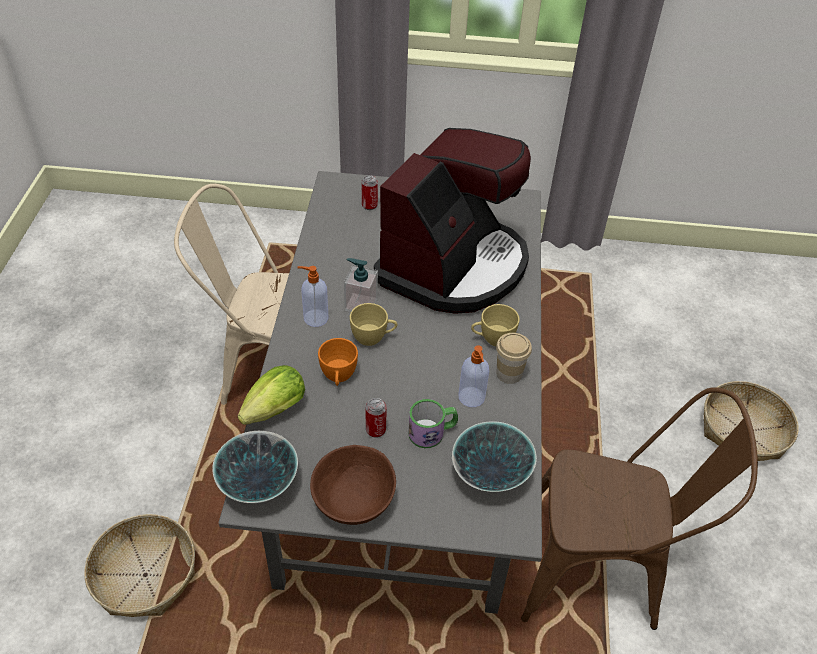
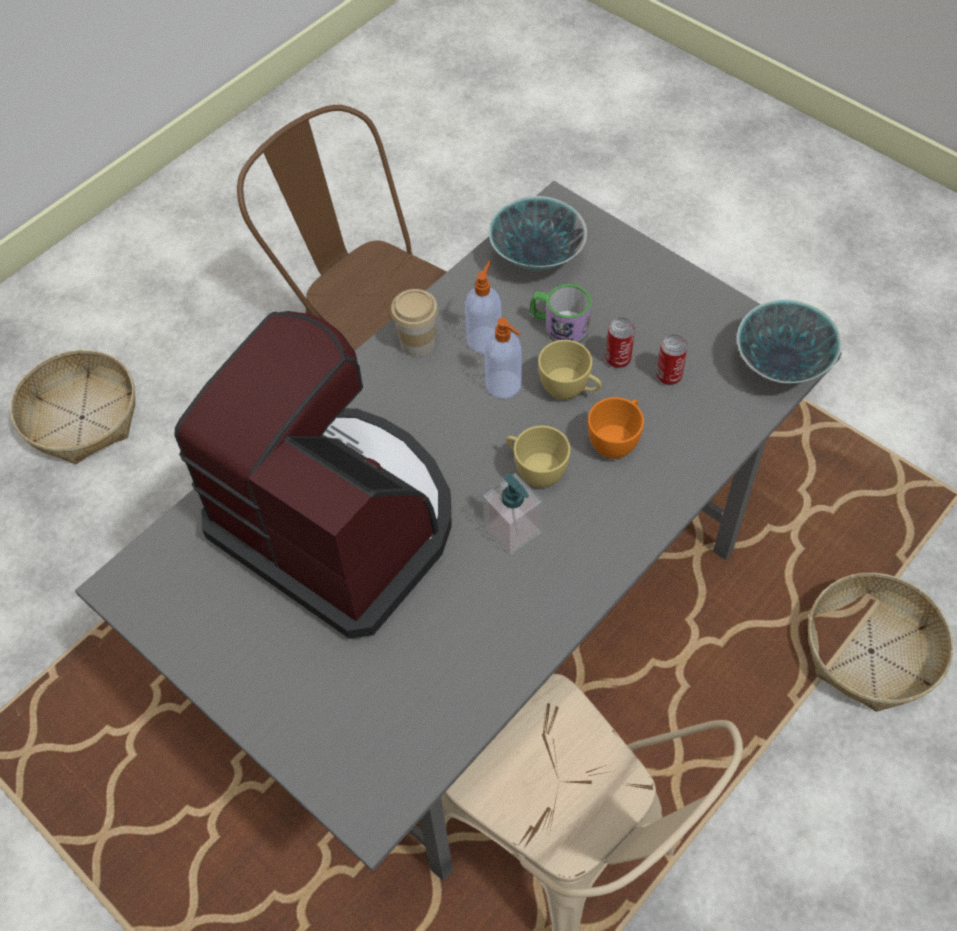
camera: 140 degrees left, 10 degrees up
lettuce [238,365,305,425] -> none
soap dispenser [297,266,328,327] -> soap dispenser moved to [484,318,522,398]
brown bowl [310,445,396,525] -> none
can [362,175,378,210] -> can moved to [656,334,688,385]
coffee machine [374,128,531,314] -> coffee machine turned 60 degrees clockwise [175,311,452,639]
yellow cup [471,304,520,346] -> yellow cup moved to [538,340,602,400]

